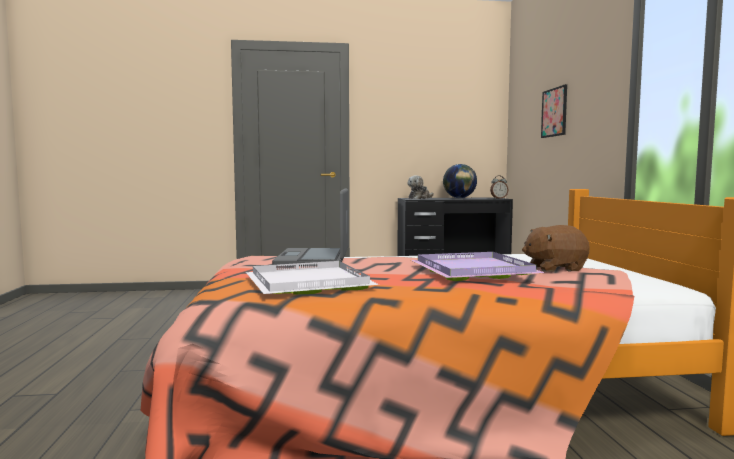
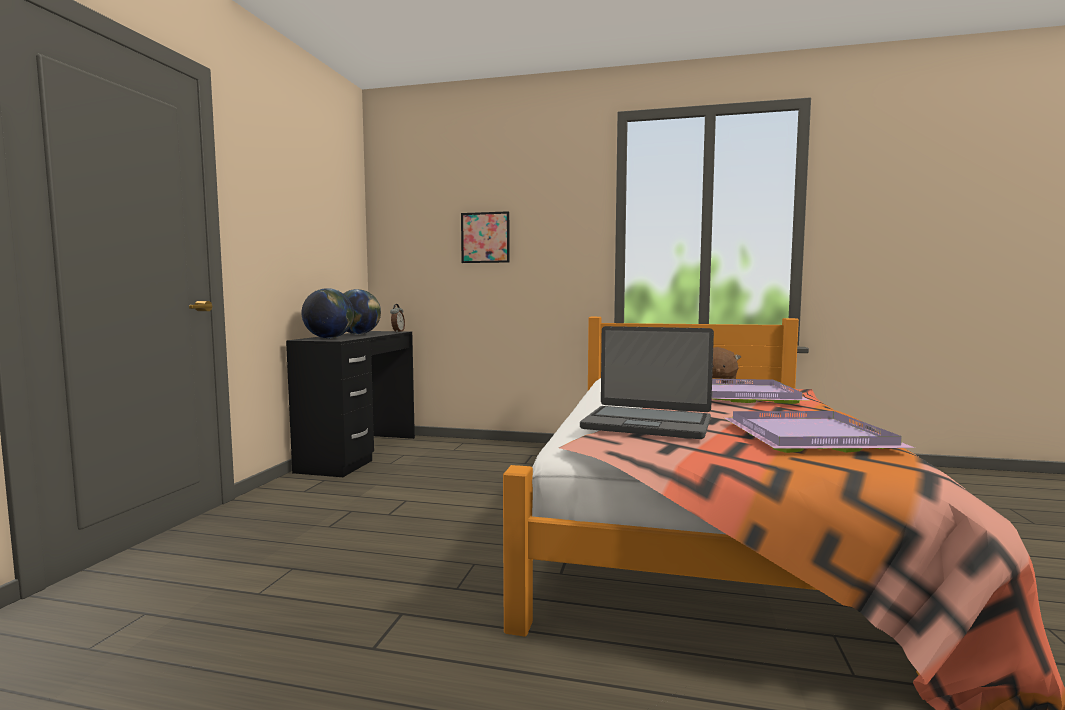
camera: 70 degrees left, 0 degrees up
white tray [246,261,379,294] -> purple tray [725,411,915,453]
plush toy [407,175,434,199] -> globe [301,288,354,339]

